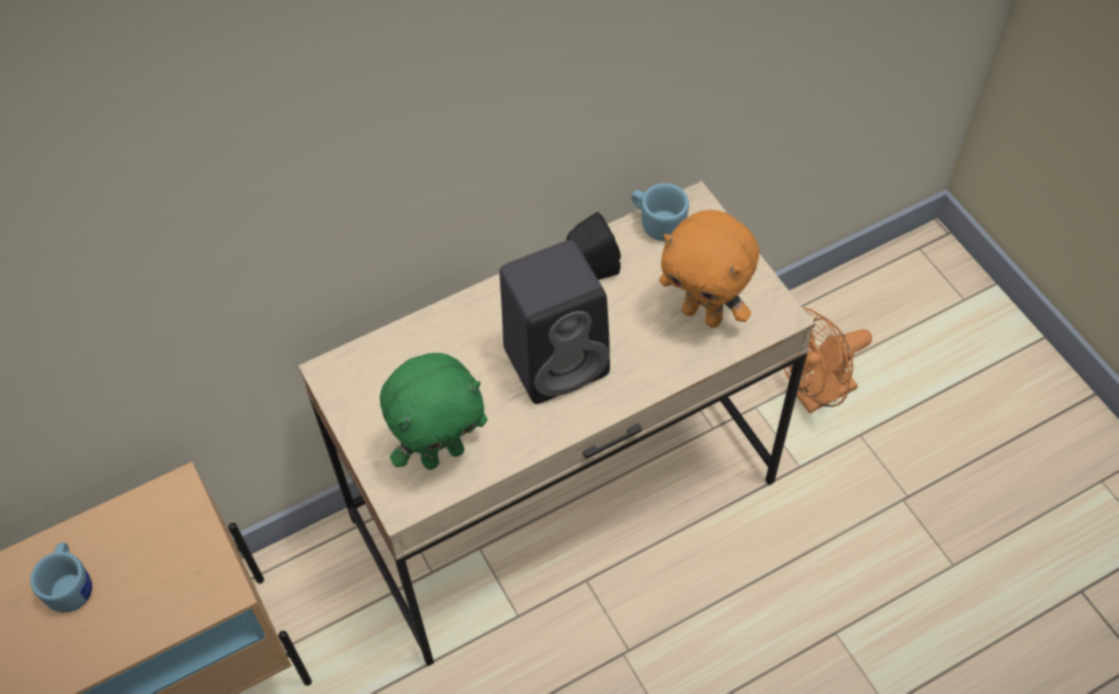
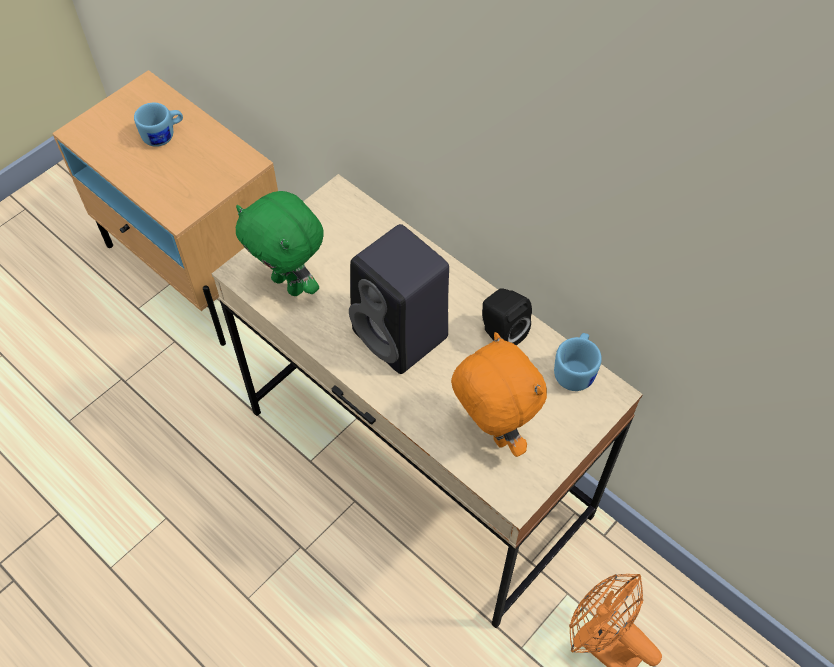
camera: 70 degrees right, 0 degrees up
orange plush toy [659,210,759,328] -> orange plush toy turned 135 degrees clockwise [451,332,547,457]

